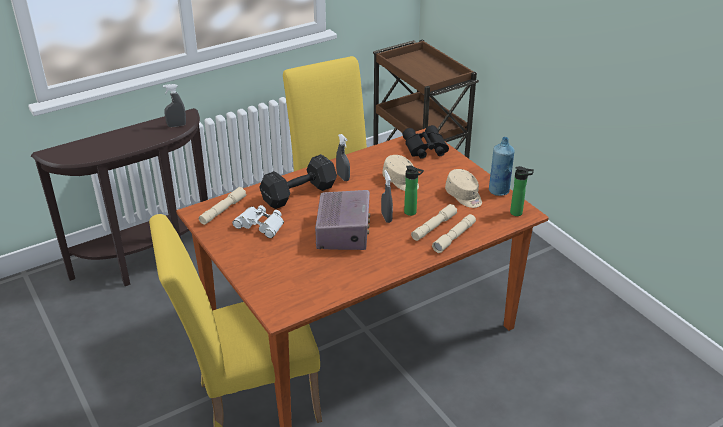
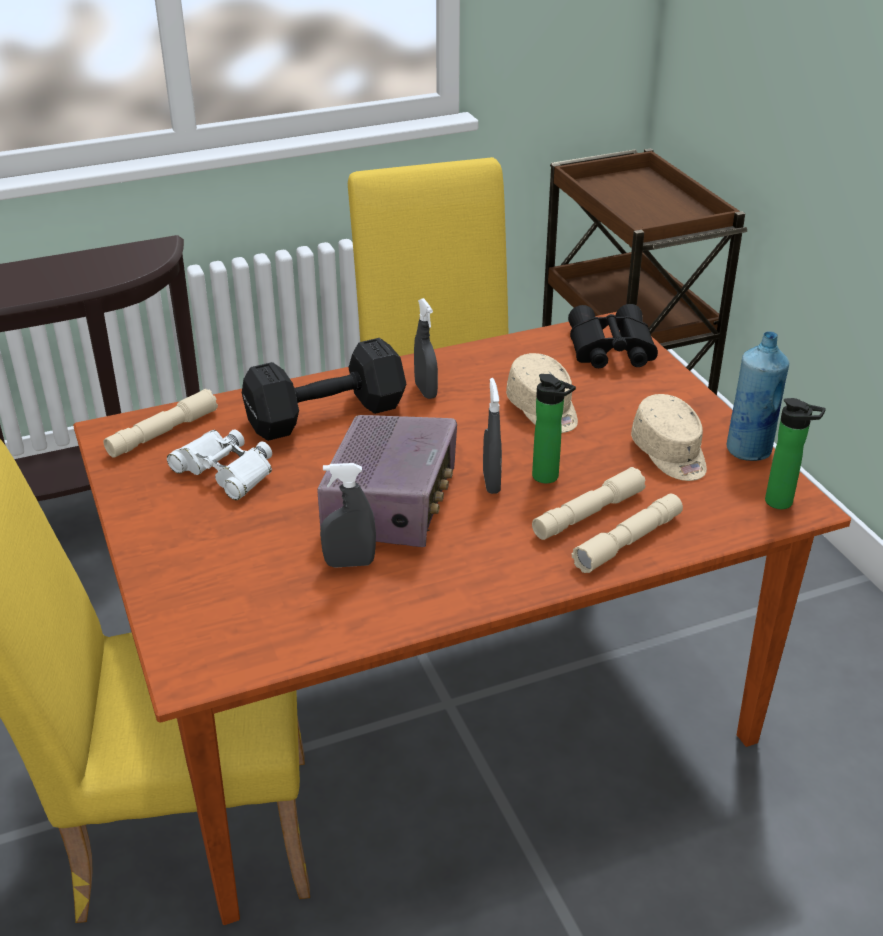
camera: 10 degrees right, 0 degrees up
grey spray bottle [163,84,186,127] -> grey spray bottle moved to [320,463,376,568]

